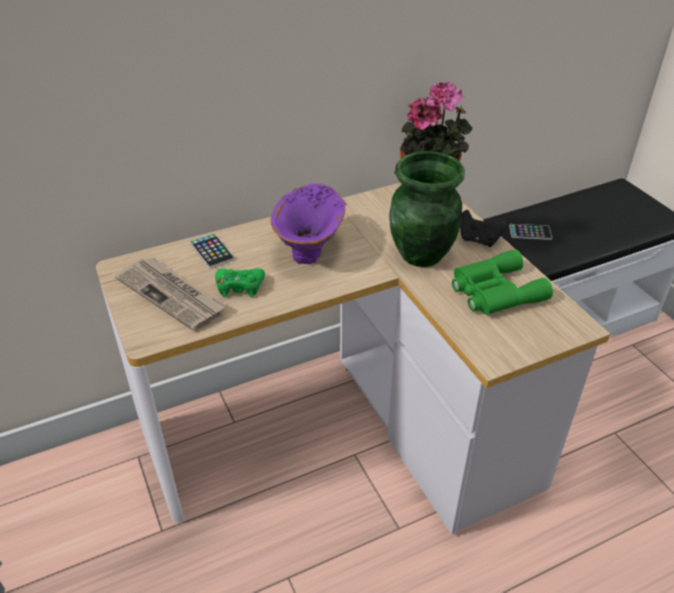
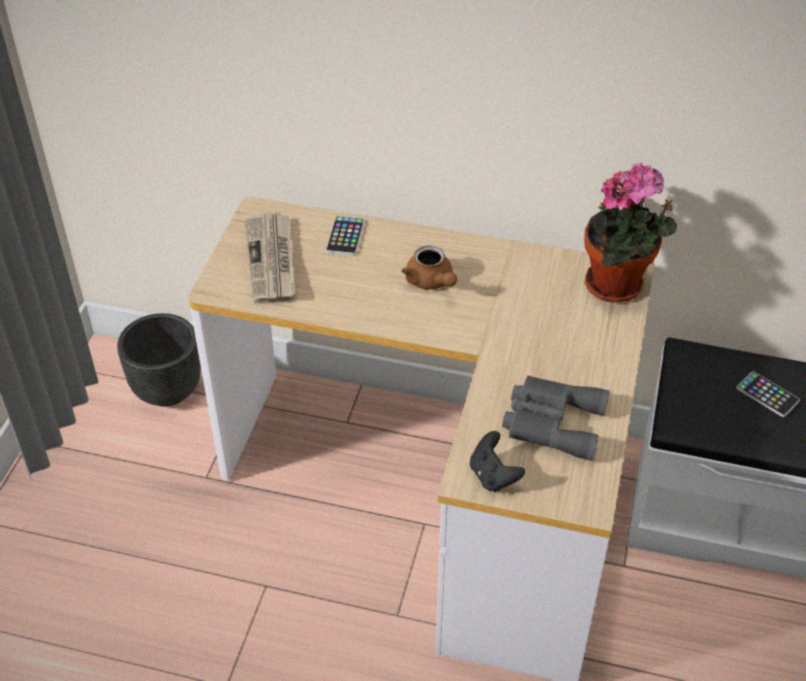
camera: 40 degrees right, 5 degrees up
green game controller [215,268,265,297] -> none
purple vase [271,184,346,264] -> brown teapot [402,246,457,290]
green vase [389,151,465,267] -> none
green binoculars [452,249,553,315] -> grey binoculars [502,376,610,461]
black game controller [460,210,507,247] -> black game controller moved to [470,431,525,492]
none -> black planter [117,313,201,407]

